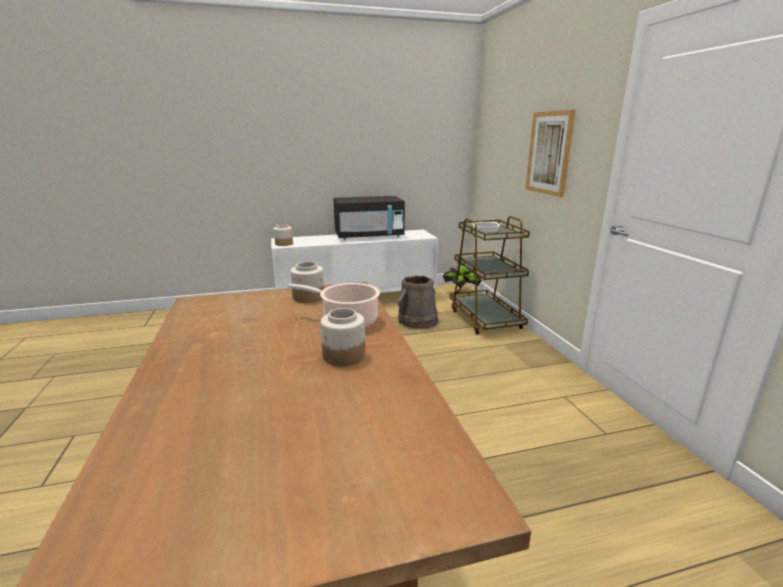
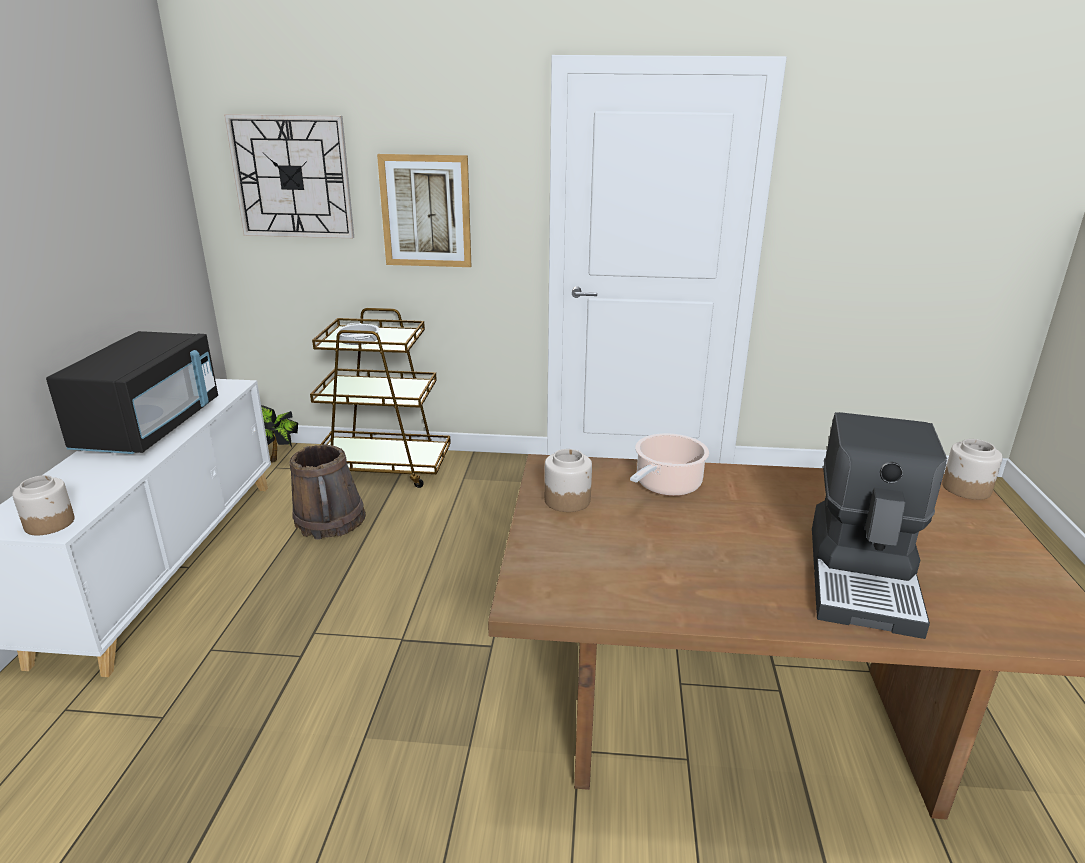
camera: 70 degrees left, 5 degrees up
jar [320,308,365,366] -> jar moved to [942,439,1003,500]
none -> wall clock [224,114,354,238]
none -> coffee machine [812,412,947,639]

